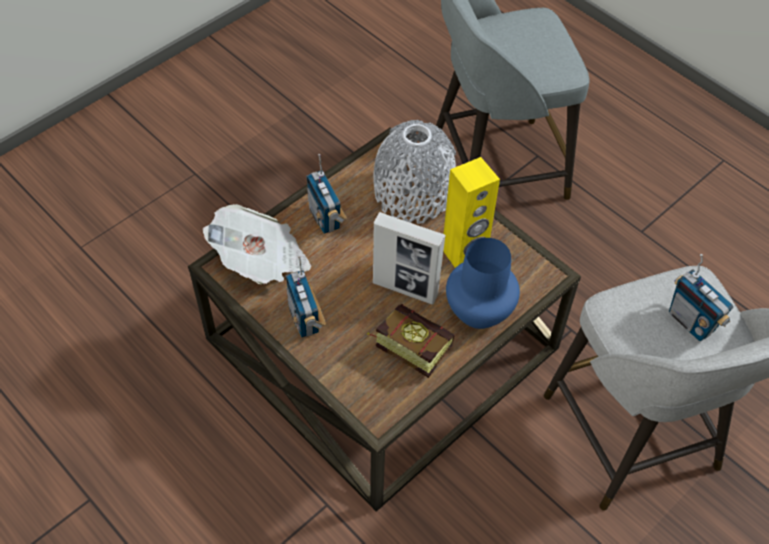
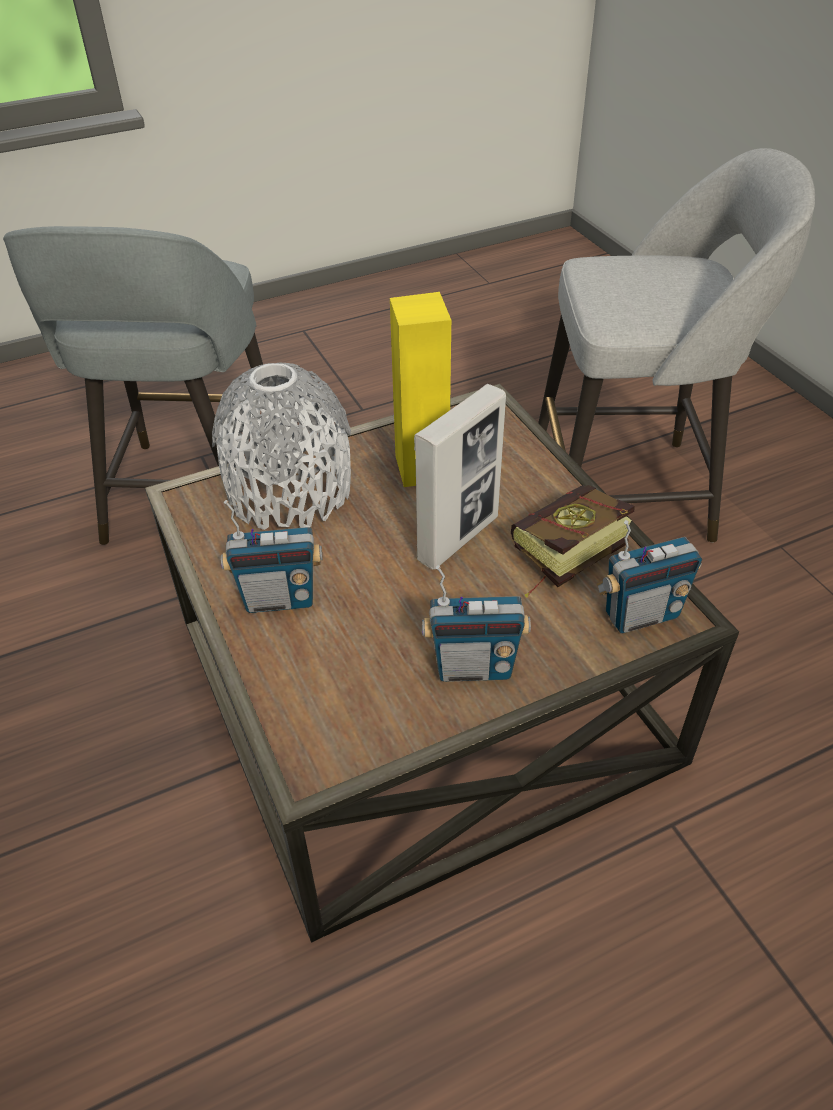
camera: 70 degrees left, 10 degrees down
newspaper [203,204,311,284] -> none
blue vase [446,238,520,329] -> none
radio [669,254,733,341] -> radio moved to [596,520,702,634]

